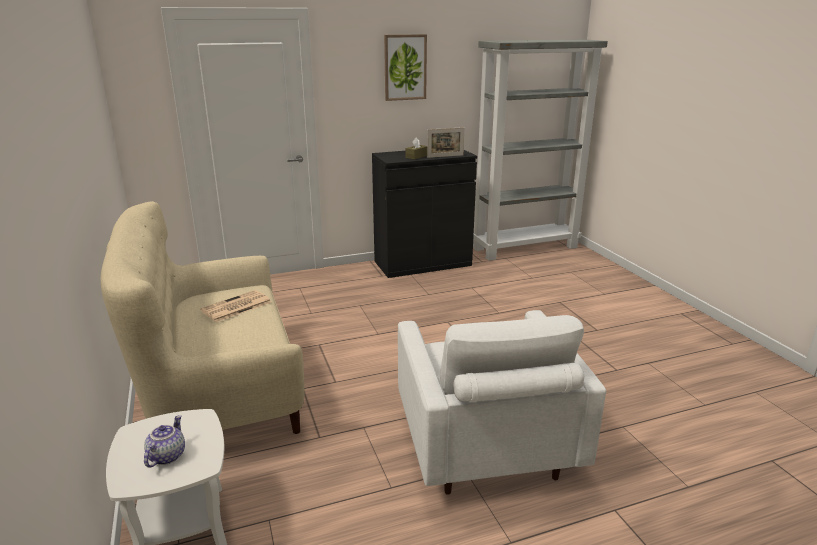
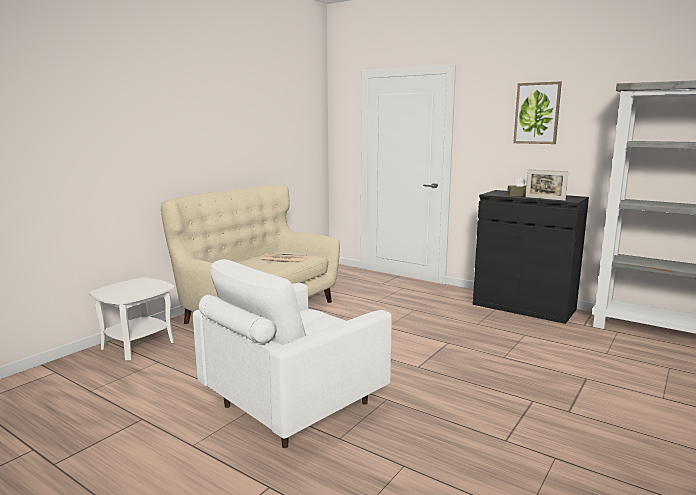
camera: 55 degrees right, 10 degrees down
teapot [144,415,185,468] -> none

